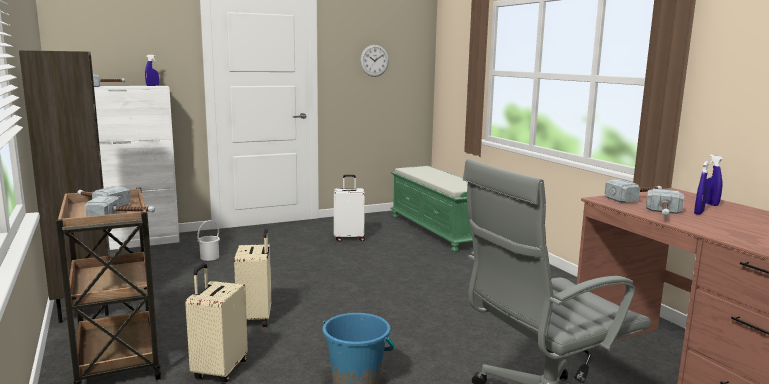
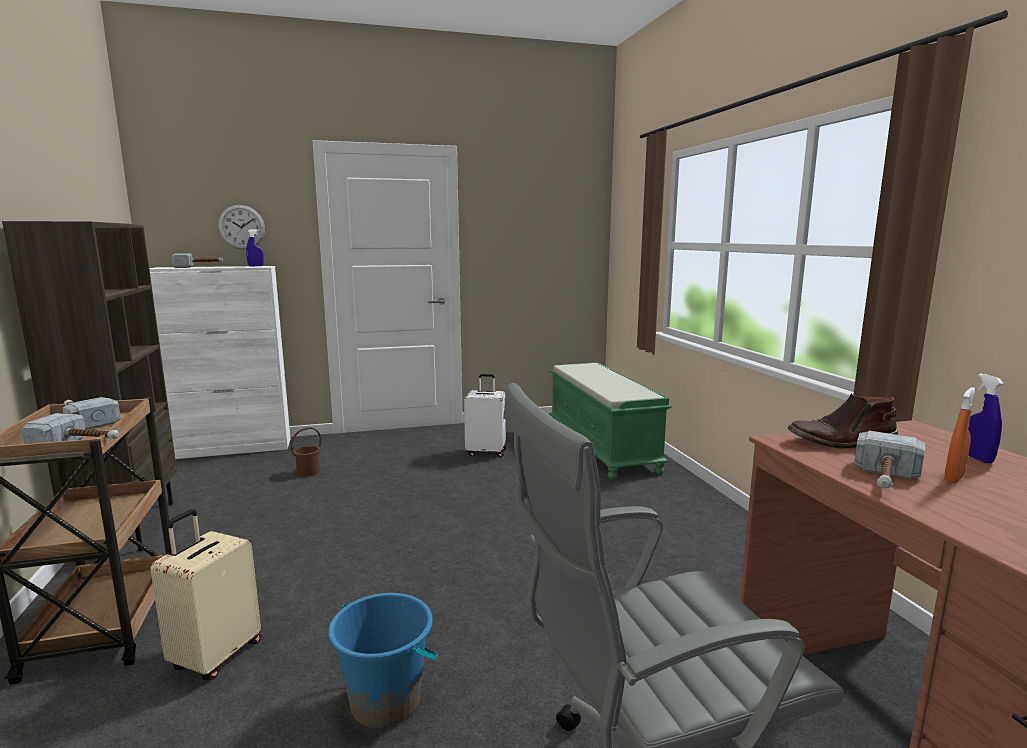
camera: 10 degrees right, 0 degrees up
white bucket [197,220,220,261] -> brown bucket [290,427,321,477]
beige suitcase [234,229,271,327] -> none
wall clock [360,45,389,77] -> wall clock moved to [218,205,265,249]
hammer [605,180,662,203] -> brown boot [788,393,898,449]
blue spray bottle [694,161,709,215] -> orange spray bottle [944,387,975,483]

